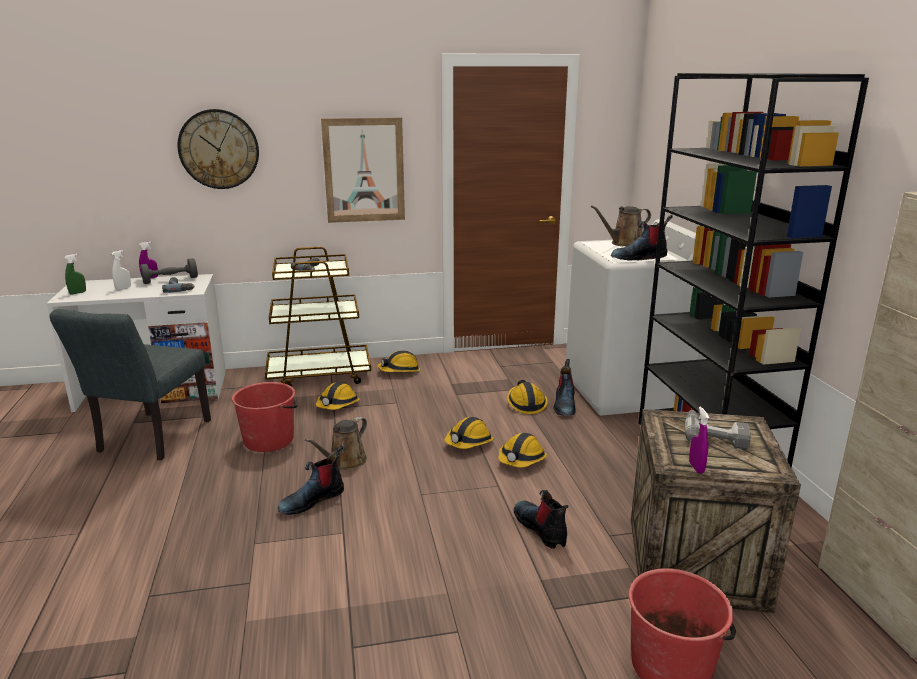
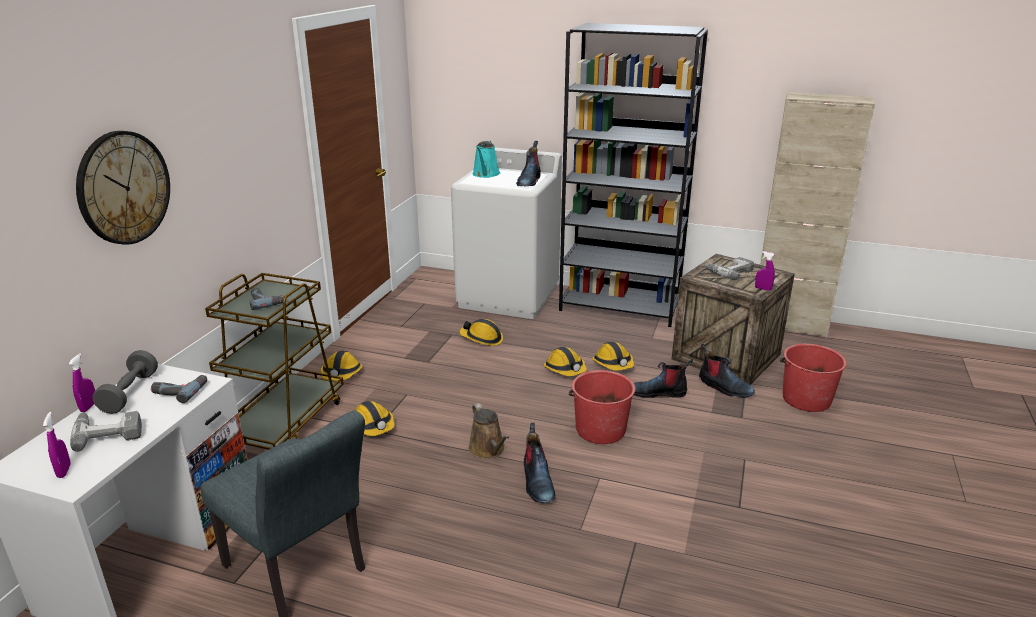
camera: 60 degrees left, 5 degrees up
green spray bottle [64,254,86,294] -> purple spray bottle [43,412,71,478]
white spray bottle [112,250,131,290] -> power drill [70,411,142,452]
red bucket [232,382,298,452] -> red bucket moved to [569,370,635,444]
picture [321,118,405,223] -> none
hard hat [444,417,494,449] -> hard hat moved to [592,342,634,371]
boot [553,359,576,416] -> boot moved to [699,343,755,398]
brown watering can [591,205,651,246] -> turquoise watering can [472,141,500,178]

